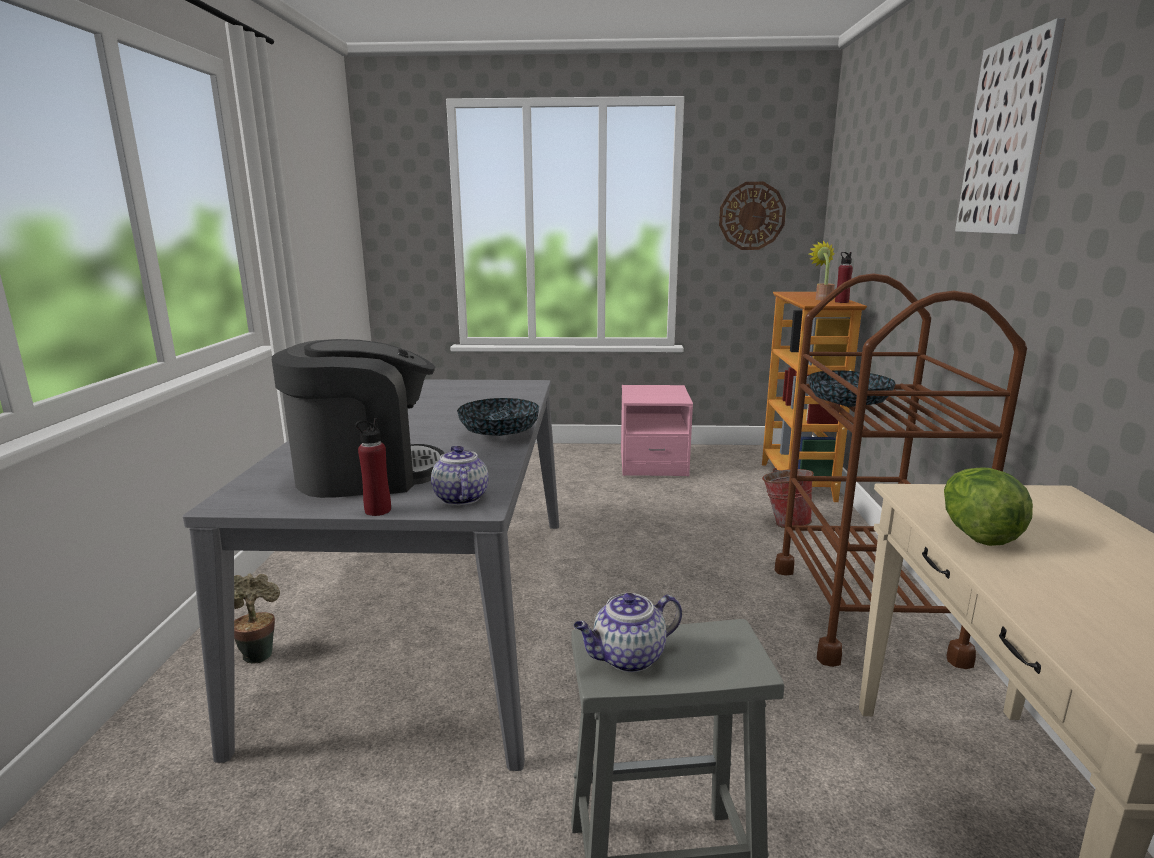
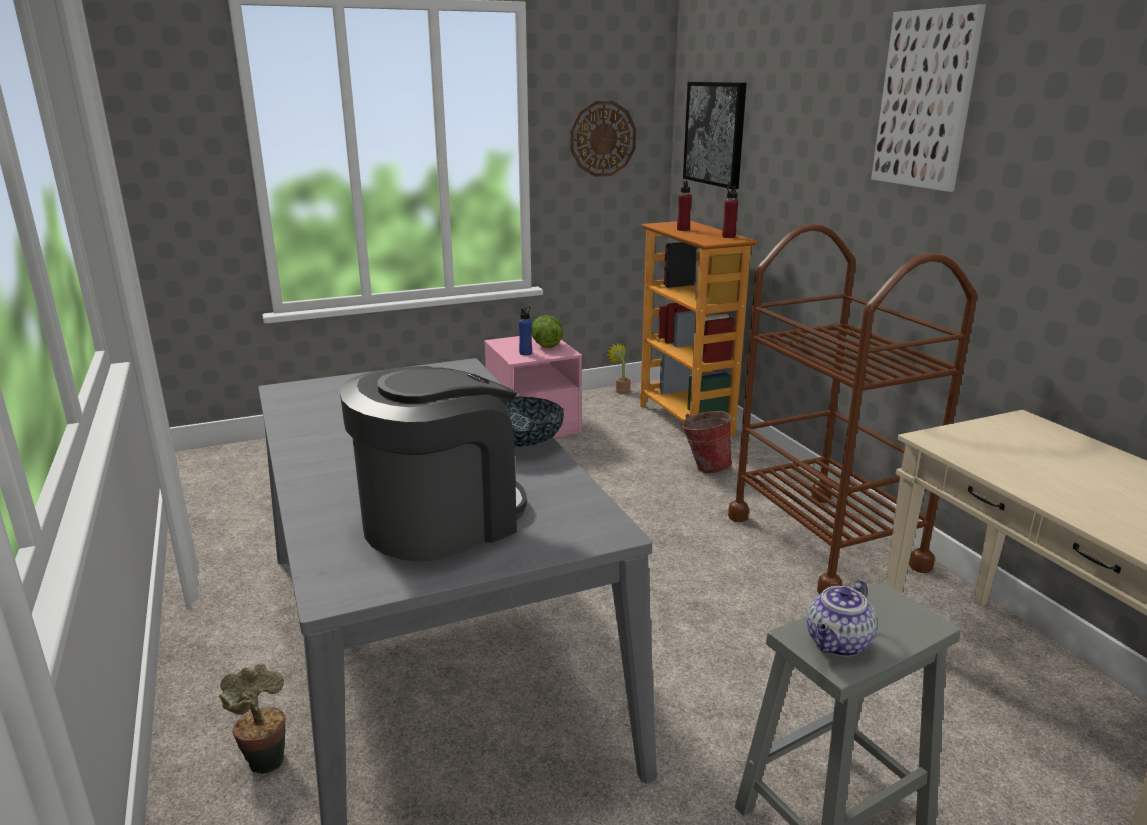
camera: 25 degrees left, 5 degrees up
red bottle [355,418,391,516] -> red bottle moved to [677,181,692,231]
teapot [431,446,488,505] -> none
bowl [808,370,896,407] -> none
potted plant [809,241,835,300] -> potted plant moved to [607,343,630,394]
lettuce [944,467,1033,546] -> lettuce moved to [531,315,563,348]
none -> blue bottle [519,306,532,355]
none -> picture [683,82,746,189]

